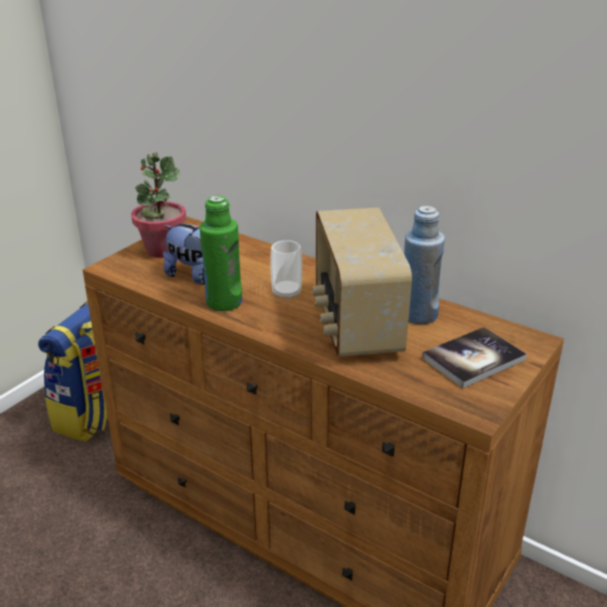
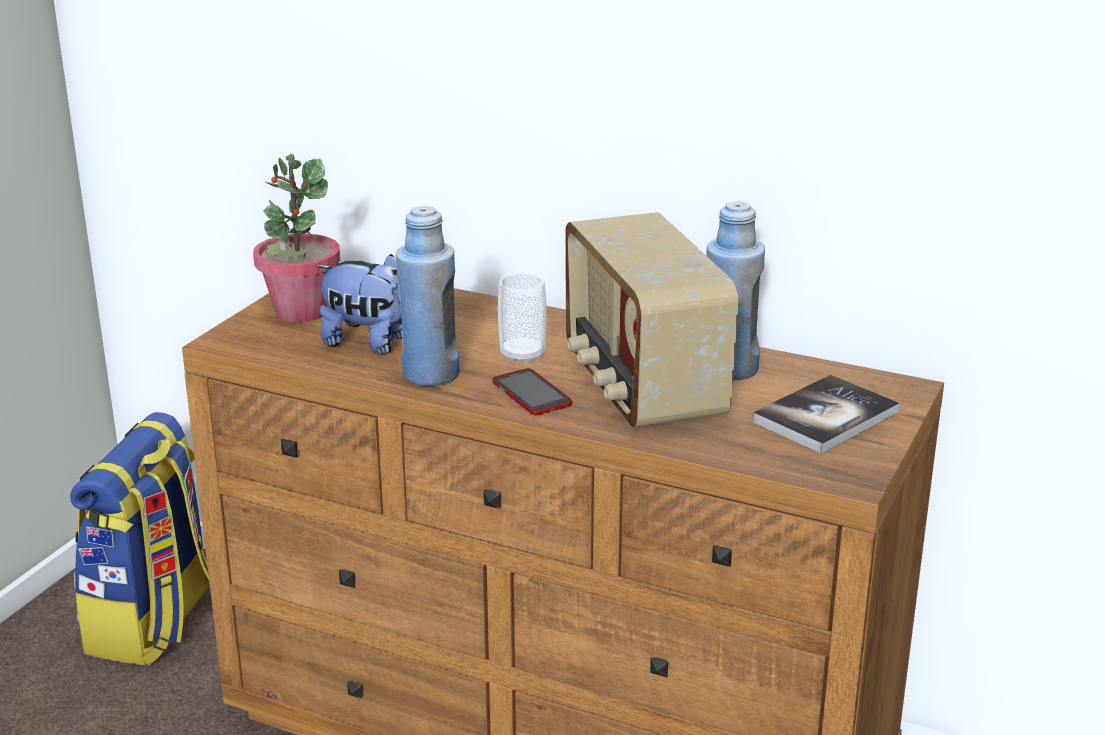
camera: 10 degrees left, 5 degrees down
green bottle [200,195,242,311] -> blue bottle [396,206,459,386]
none -> phone [492,368,572,415]

